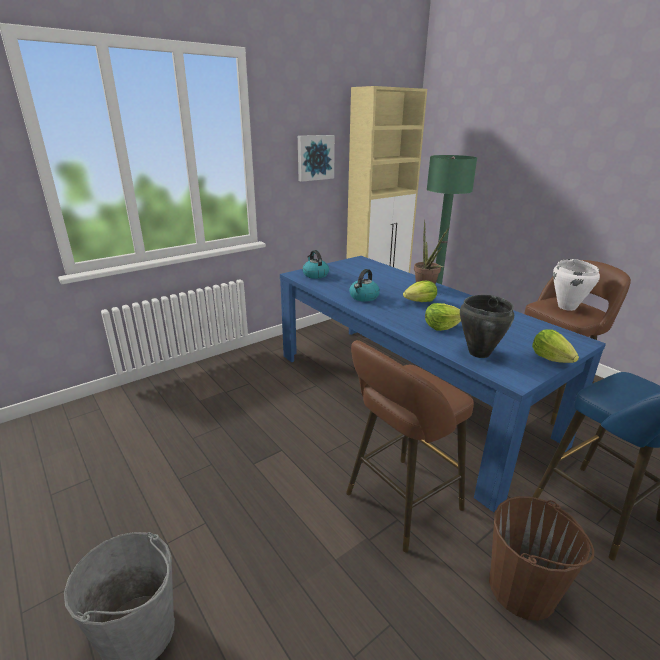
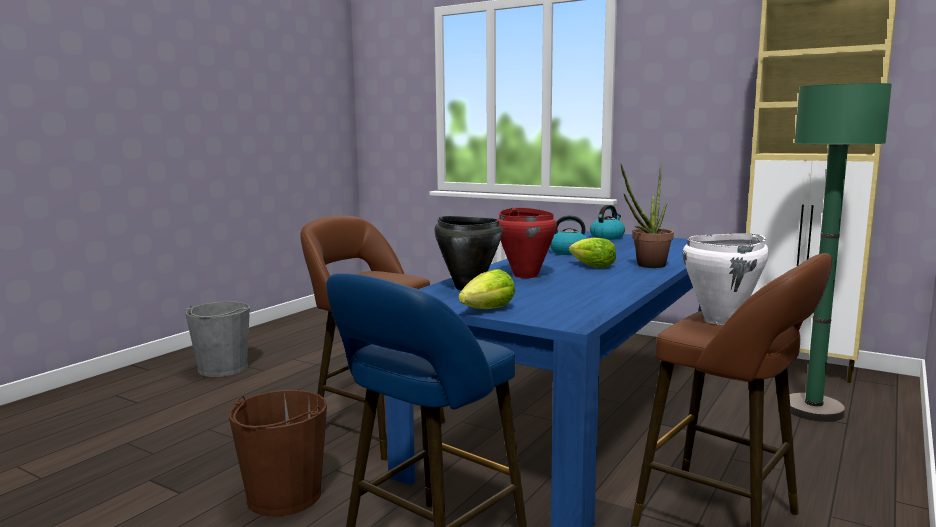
camera: 70 degrees right, 15 degrees down
picture [298,135,335,182] -> none
lettuce [425,303,461,331] -> red cooking pot [498,208,557,278]

